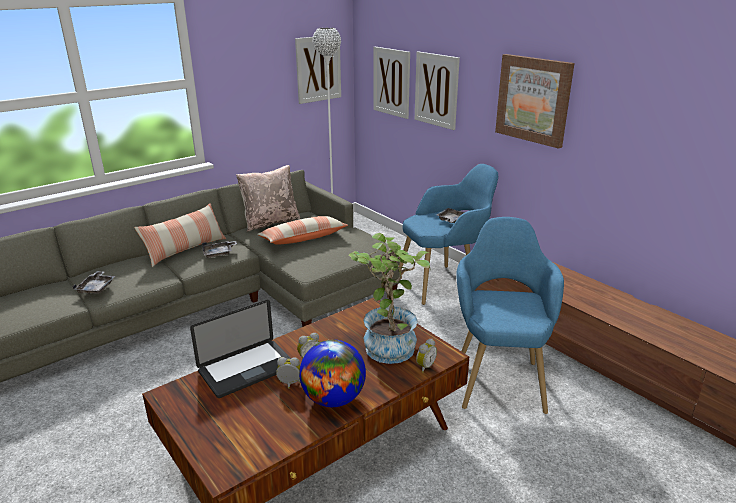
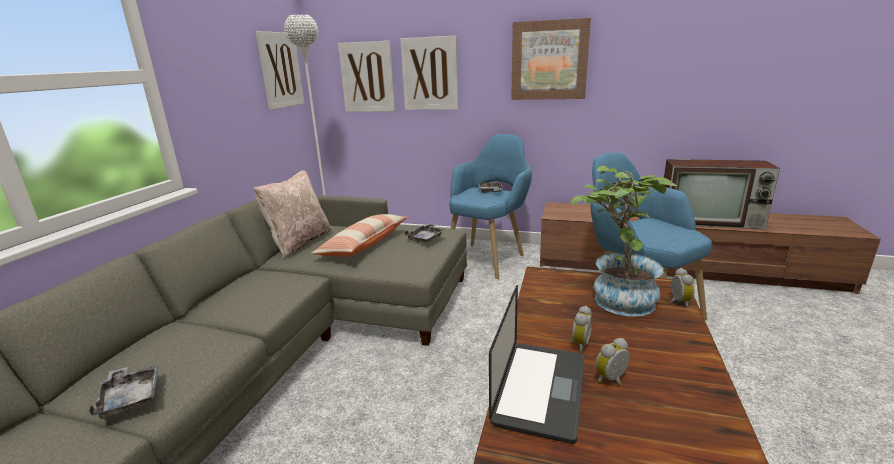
camera: 35 degrees left, 5 degrees down
pillow [134,203,226,267] -> none
grey tray [202,241,237,258] -> grey tray moved to [405,223,445,243]
globe [299,340,366,407] -> none
none -> television [664,159,780,229]

